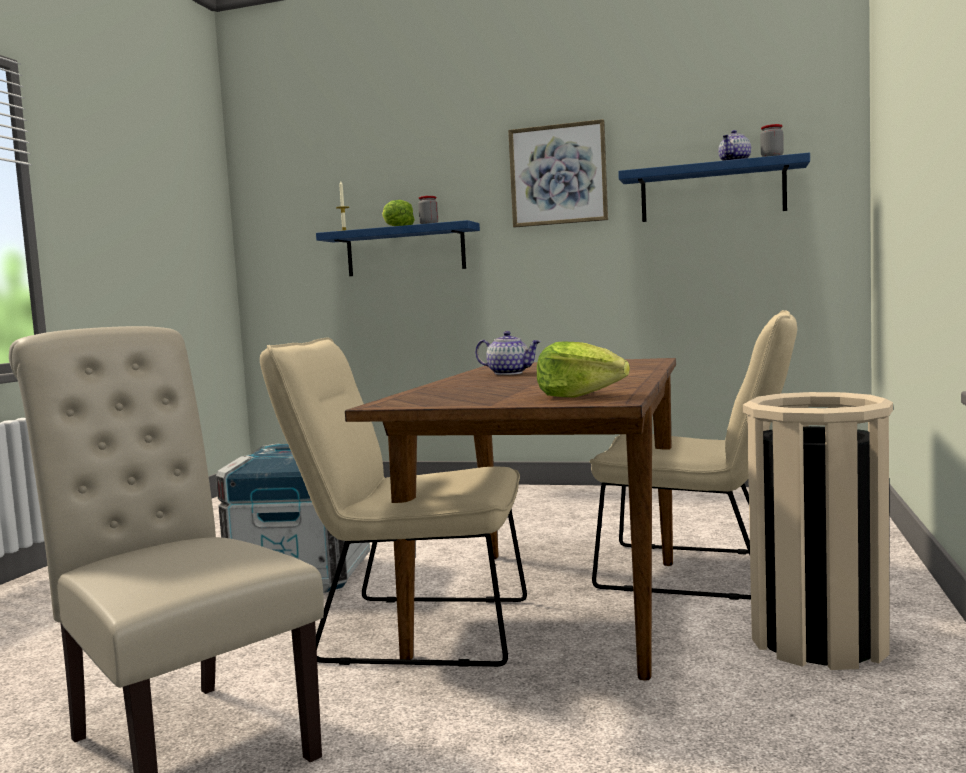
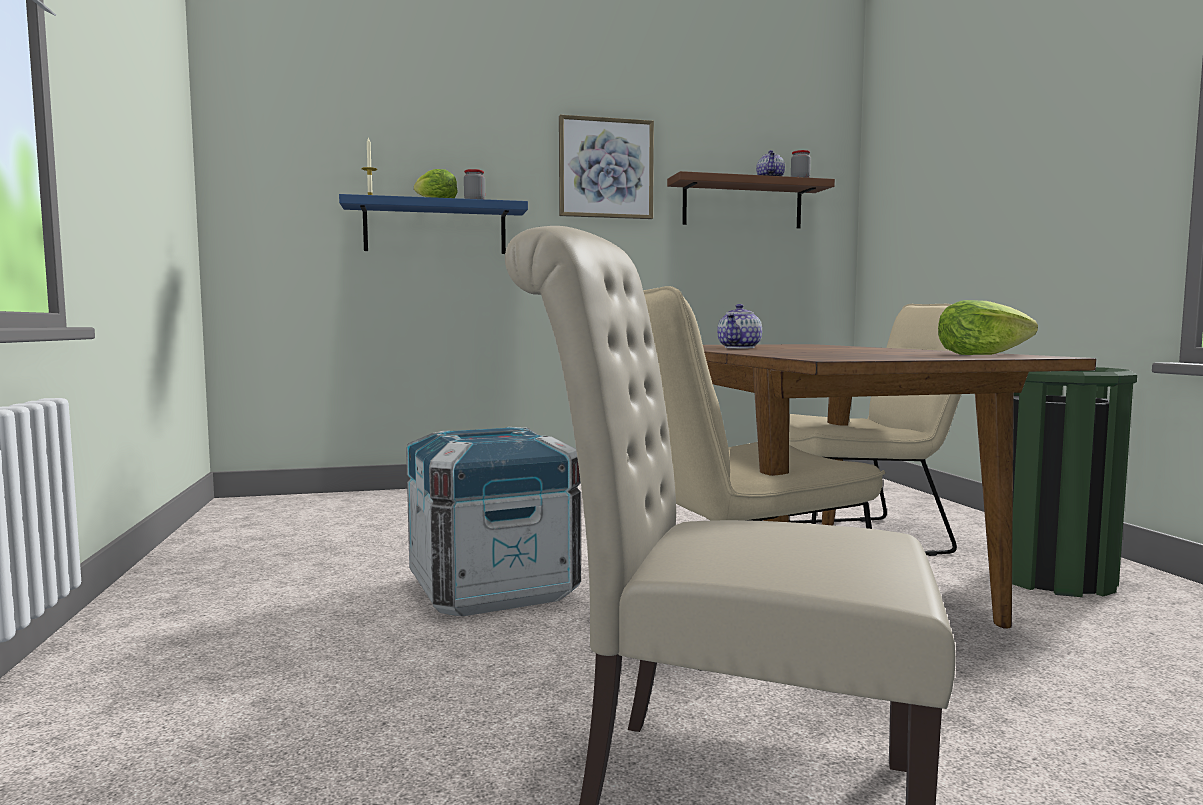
camera: 30 degrees left, 0 degrees up
teapot [475,331,541,375] -> teapot turned 120 degrees clockwise [717,304,762,348]
blue shelf [618,152,810,222] -> brown shelf [667,171,835,228]
beige trash can [743,392,893,670] -> green trash can [1012,367,1137,597]

